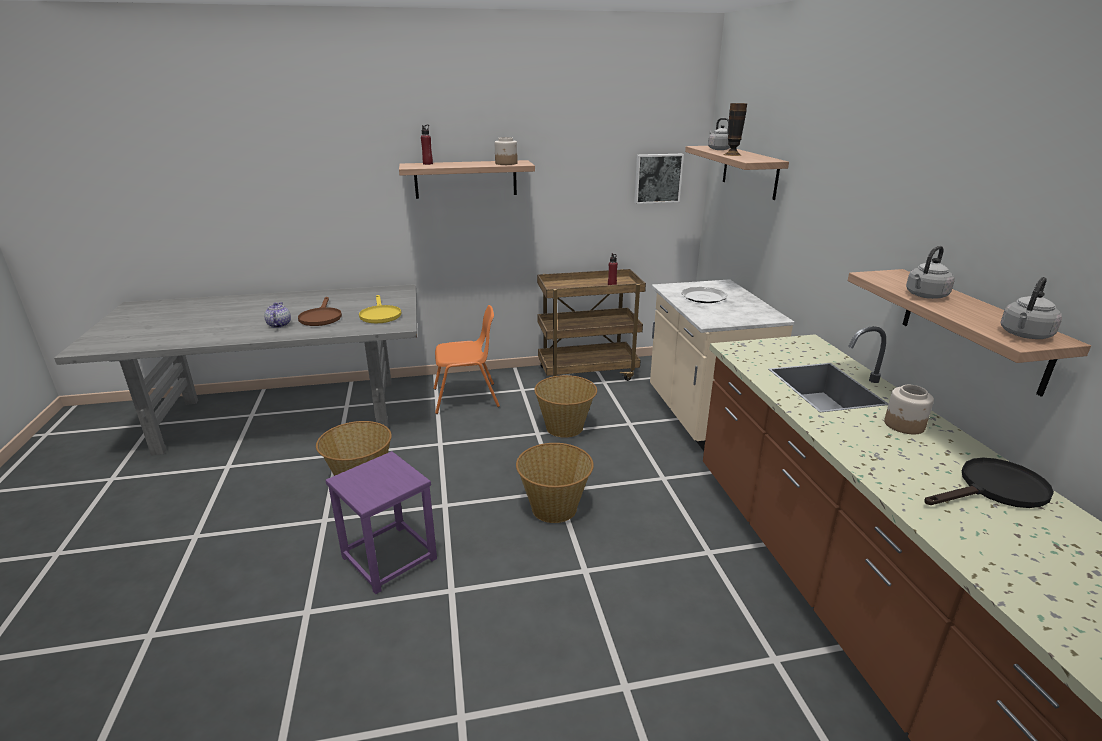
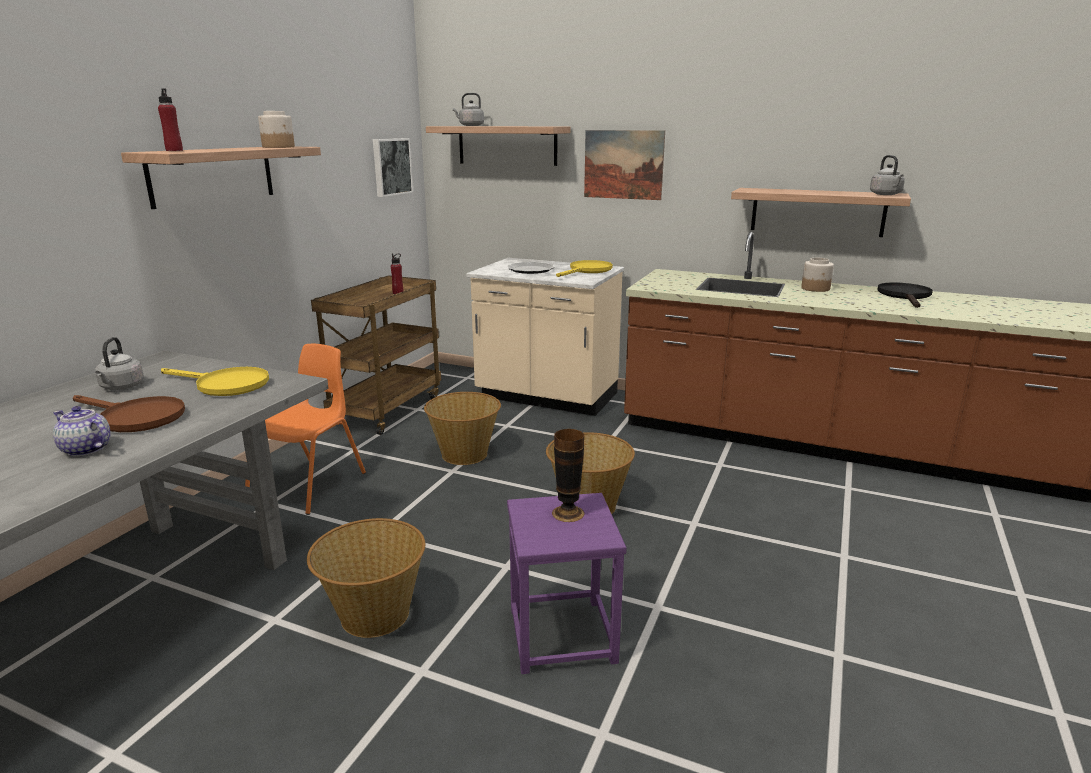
camera: 55 degrees left, 5 degrees down
vase [724,103,747,156] -> vase moved to [552,429,585,522]
grey kettle [906,246,955,299] -> grey kettle moved to [95,337,144,390]
none -> yellow frying pan [556,260,613,277]
none -> picture [584,130,665,200]

